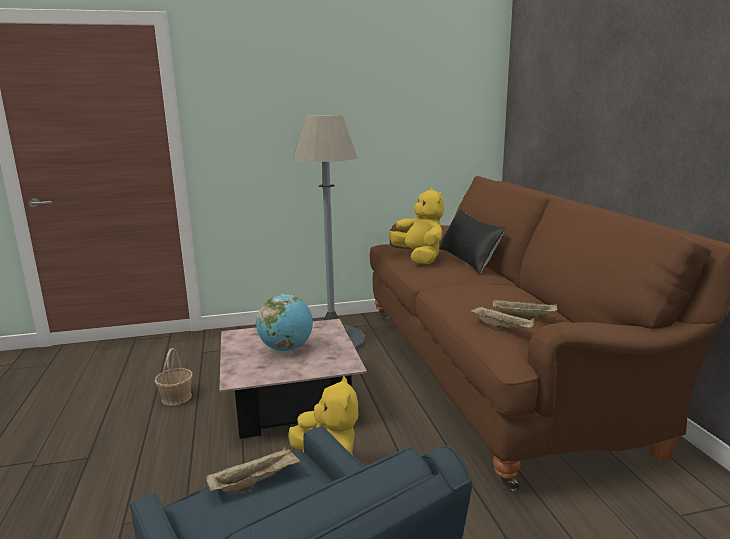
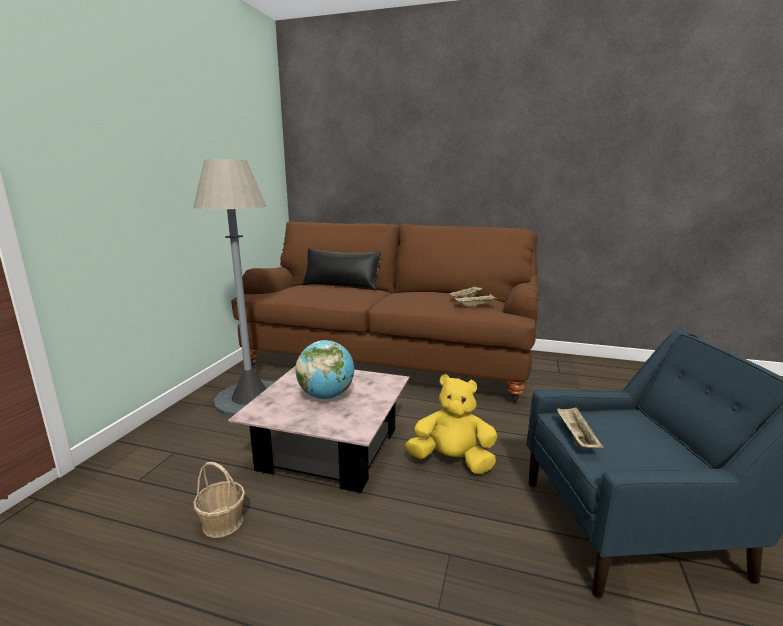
camera: 60 degrees left, 0 degrees up
yellow plush toy [389,188,444,264] -> none

